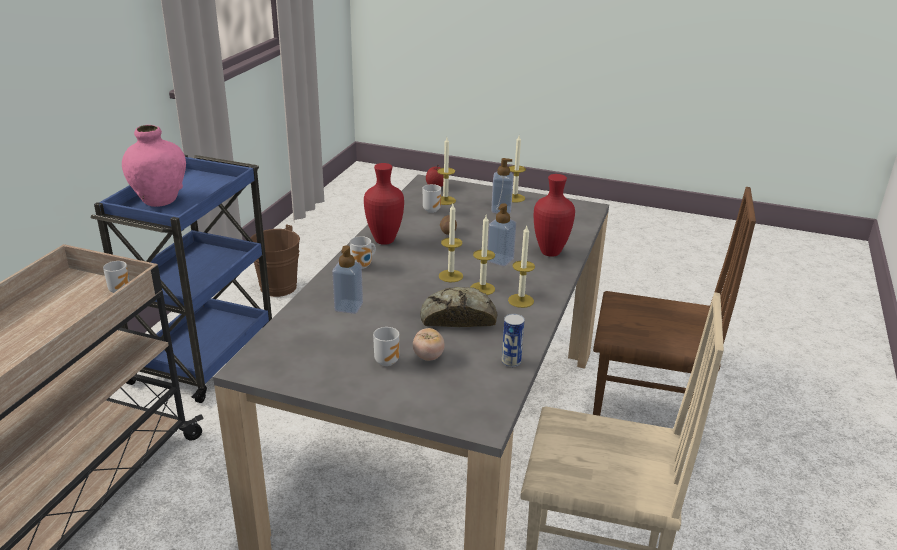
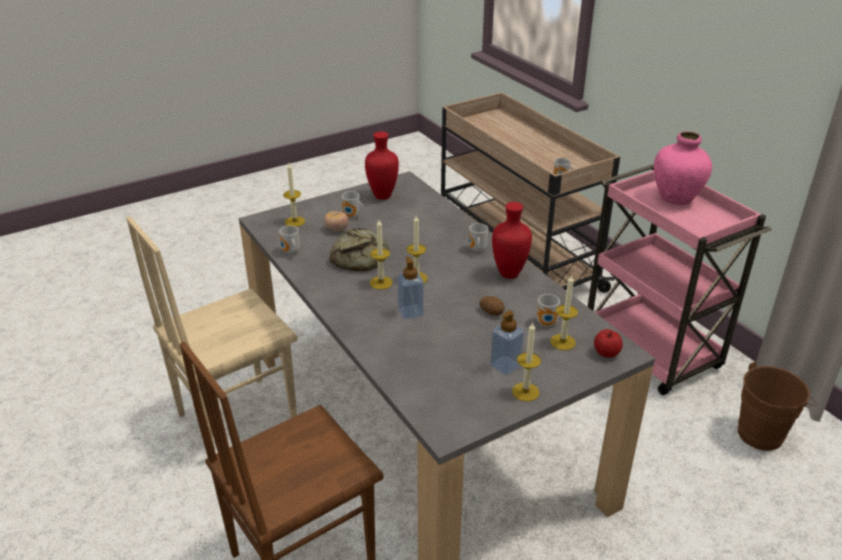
camera: 130 degrees right, 5 degrees up
blue cart [91,155,272,403] -> pink cart [588,164,772,395]
soap dispenser [332,245,363,314] -> none
can [502,314,524,367] -> mug [279,226,300,254]
candle [508,226,535,308] -> candle moved to [283,163,305,227]
red vase [534,174,575,257] -> red vase moved to [365,132,399,200]

